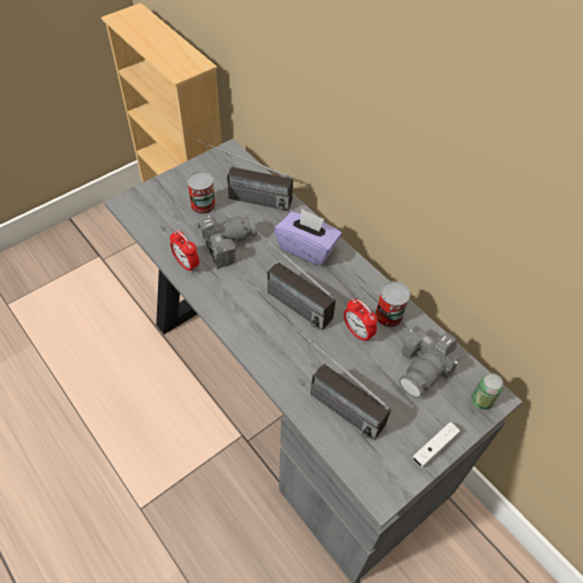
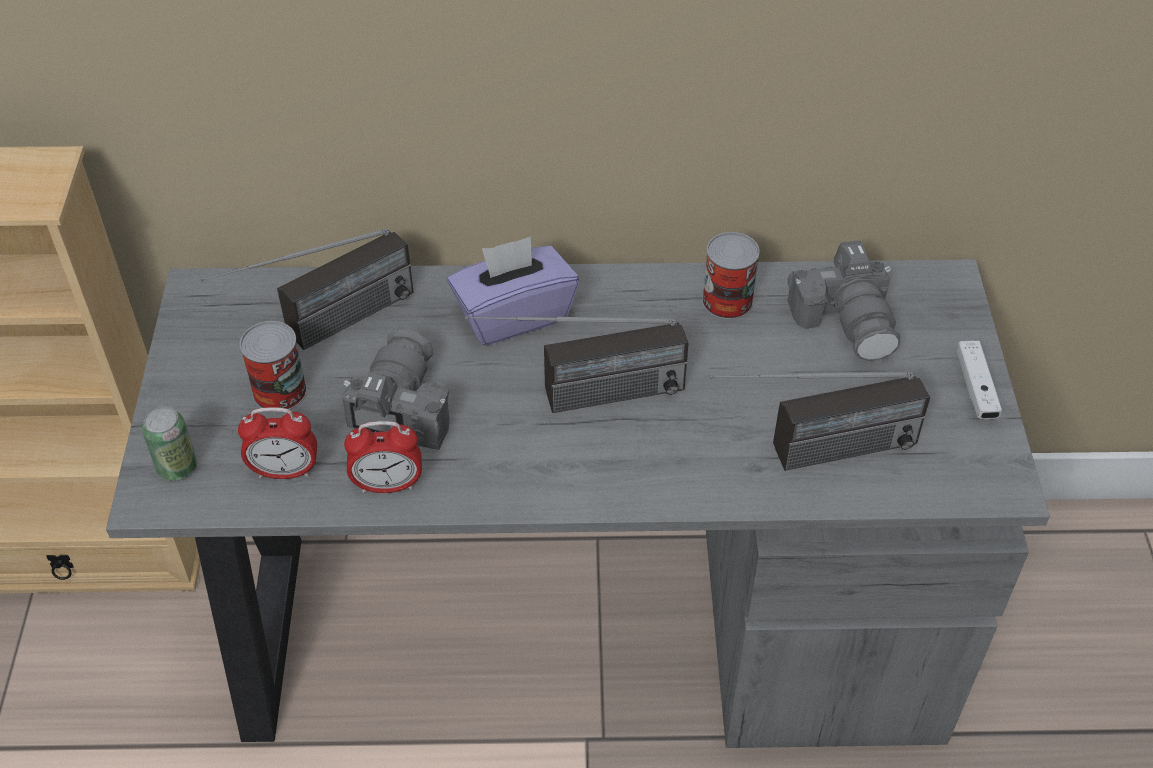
camera: 50 degrees left, 5 degrees down
alarm clock [344,299,377,343] -> alarm clock moved to [238,407,317,479]
can [471,373,504,410] -> can moved to [142,406,197,481]

